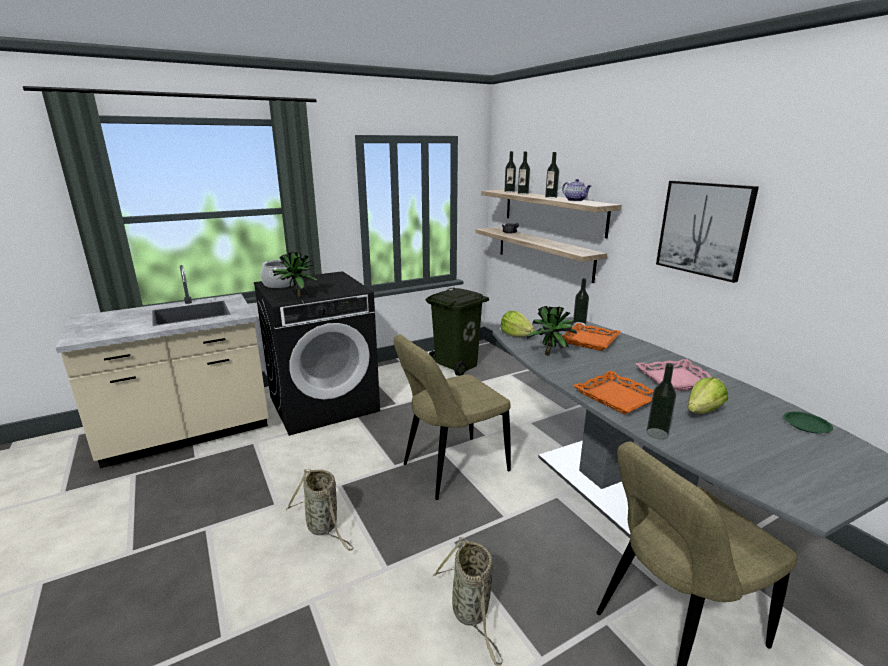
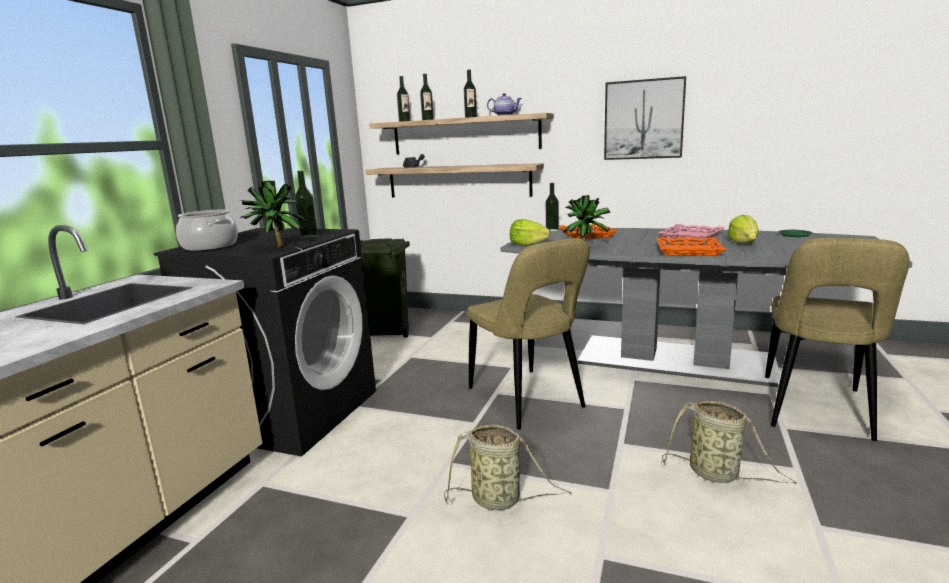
camera: 40 degrees left, 5 degrees down
beige chair [393,334,511,500] -> beige chair turned 45 degrees counterclockwise [467,238,590,430]
bottle [647,364,676,439] -> bottle moved to [295,171,318,238]

